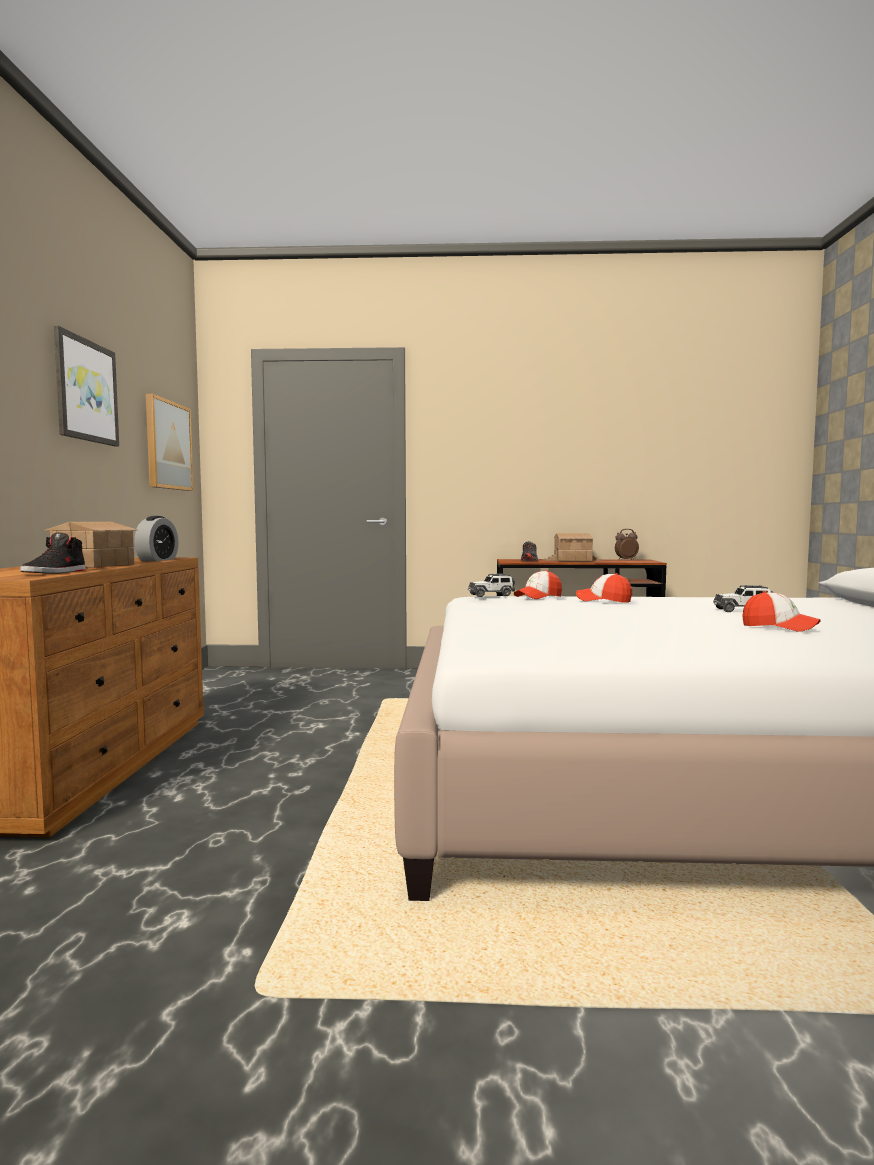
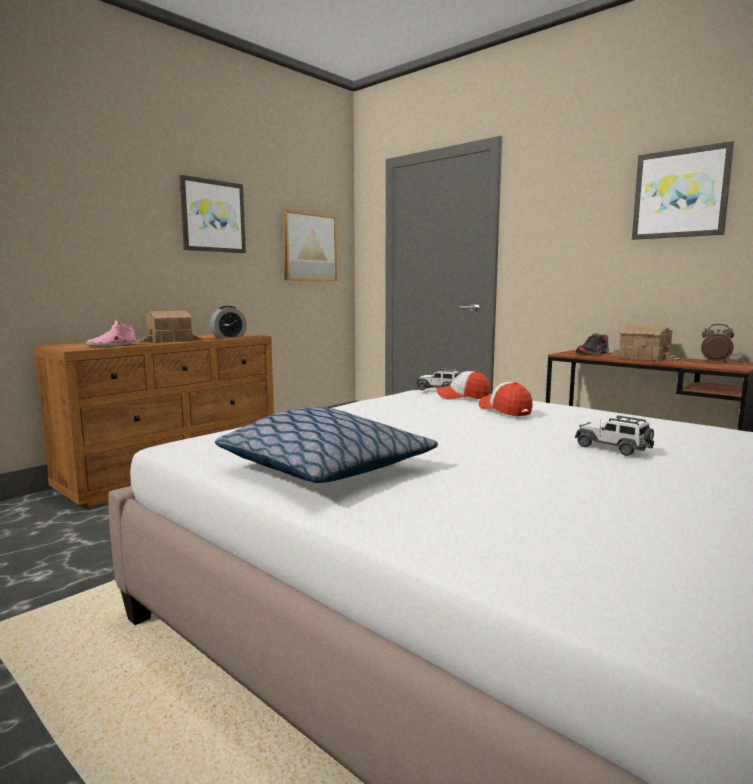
camera: 40 degrees right, 5 degrees up
black shoe [20,532,86,574] -> pink shoe [86,320,137,347]
cap [743,591,820,632] -> none
none -> pillow [215,407,438,483]
none -> picture [632,141,734,240]

